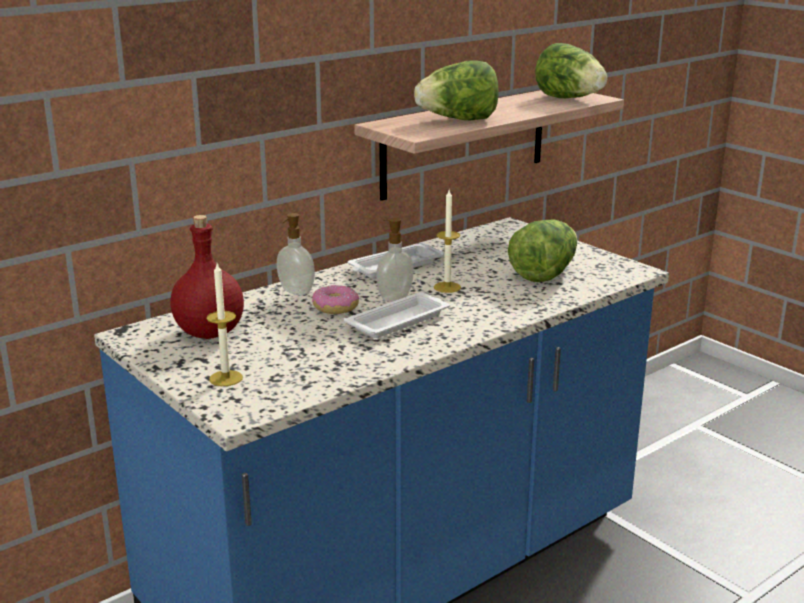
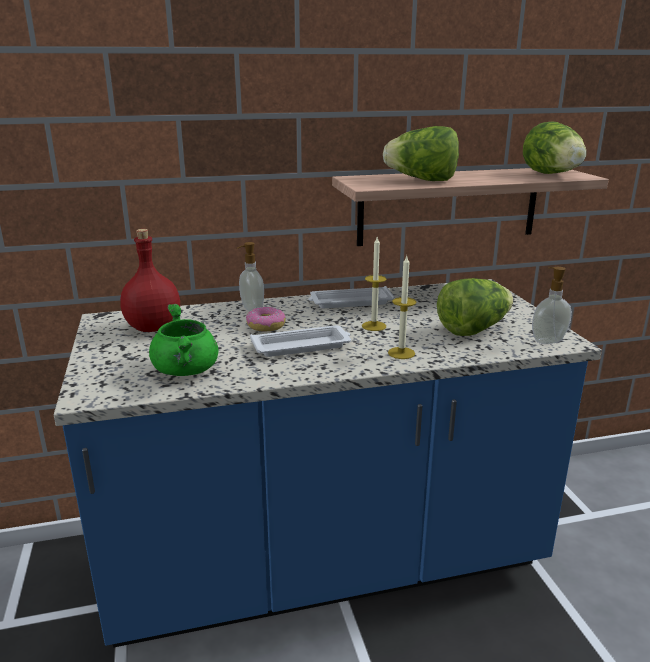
camera: 25 degrees right, 0 degrees up
candle [207,263,243,386] -> candle moved to [388,256,416,359]
soap dispenser [376,218,414,302] -> soap dispenser moved to [532,267,572,344]
none -> green cooking pot [149,304,218,376]

